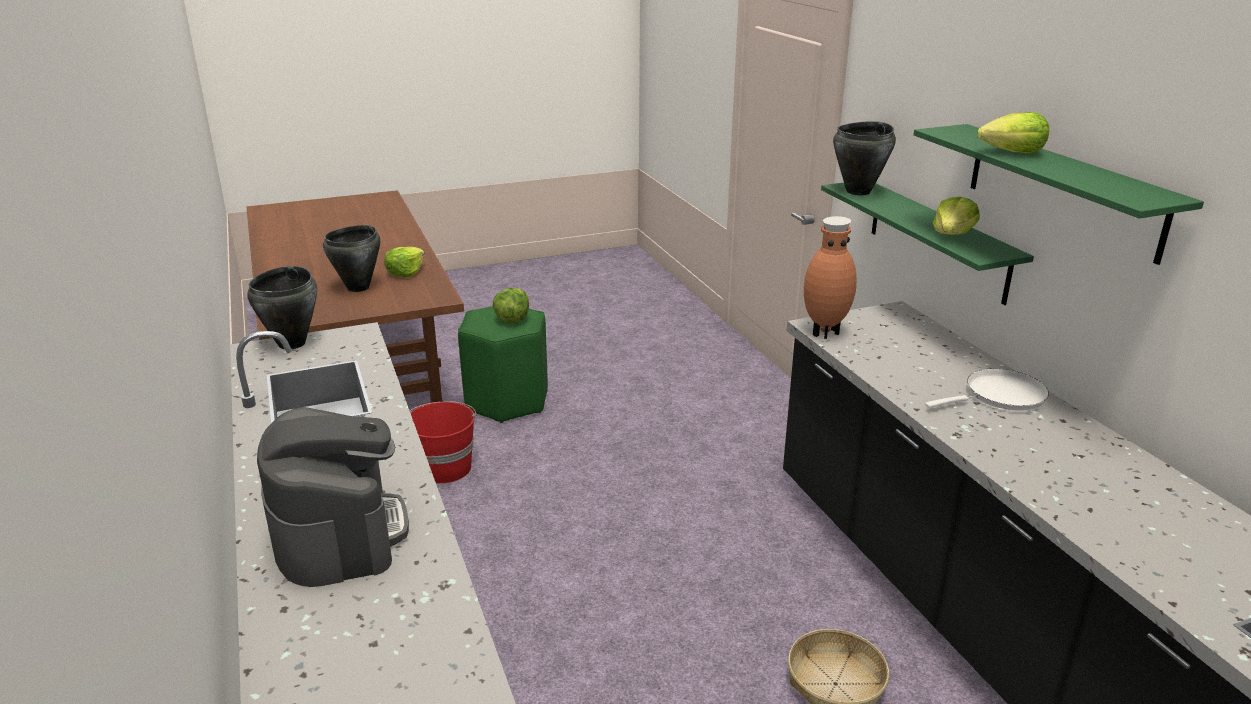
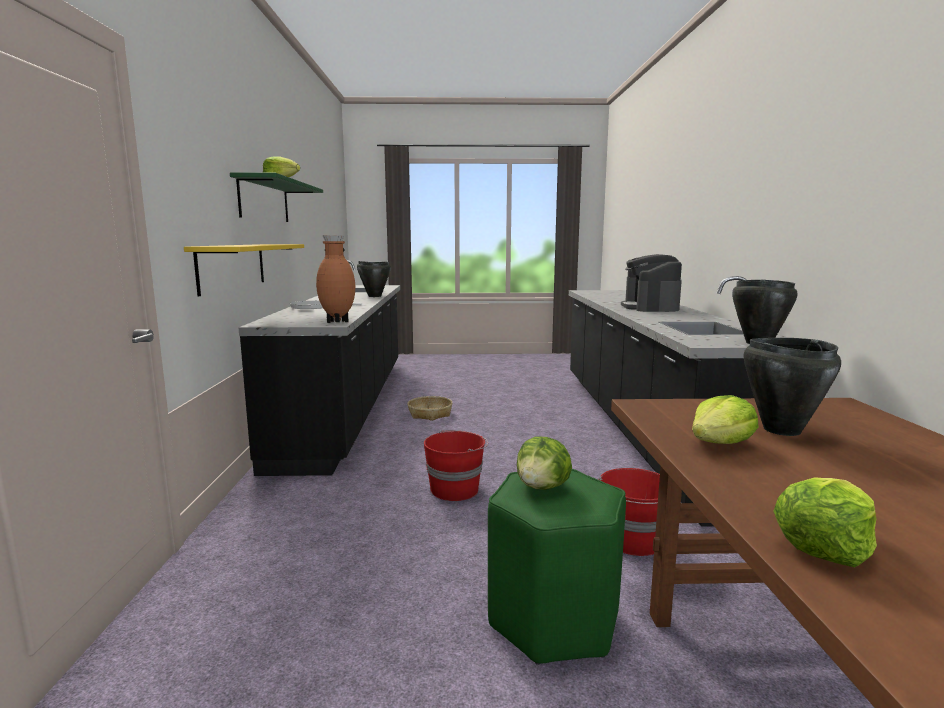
camera: 160 degrees left, 15 degrees down
green shelf [821,183,1034,305] -> yellow shelf [184,244,304,296]
black cooking pot [833,121,896,195] -> black cooking pot moved to [357,261,391,297]
lettuce [933,197,979,235] -> lettuce moved to [773,477,877,568]
none -> red bucket [424,430,488,501]

